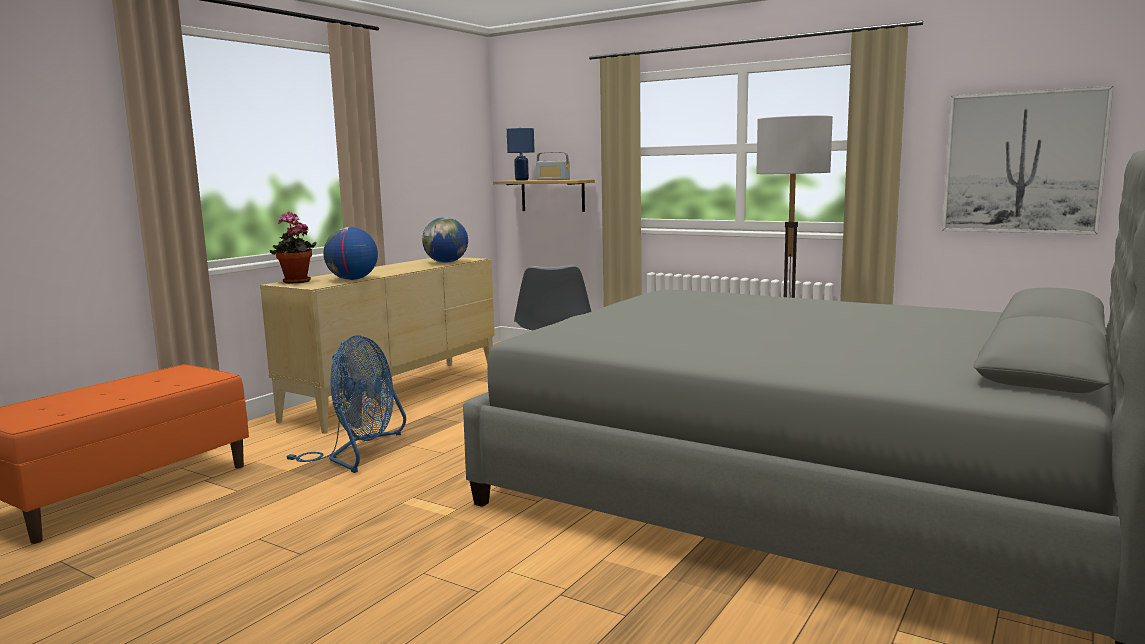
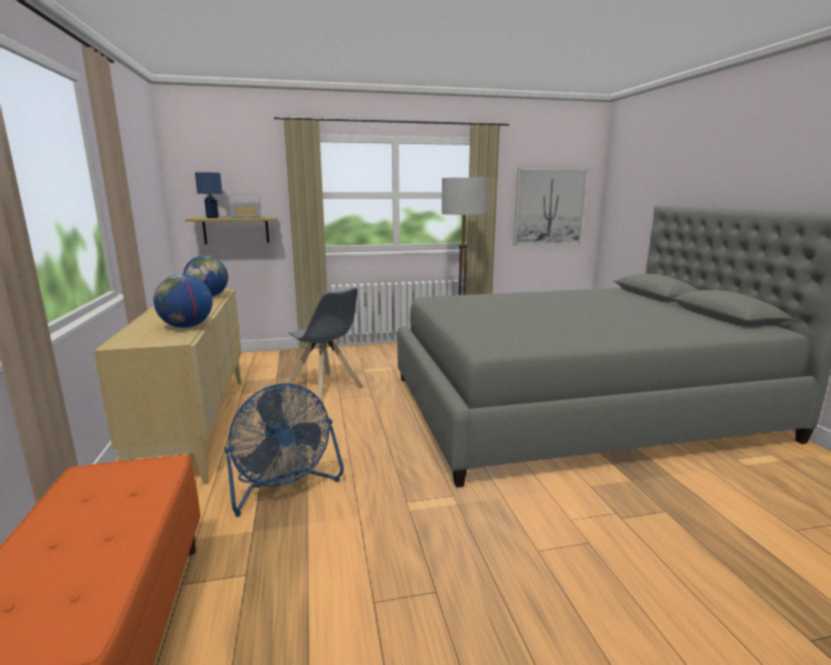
camera: 45 degrees left, 5 degrees up
potted plant [270,212,317,284] -> none
blue fan [286,335,406,473] -> blue fan turned 90 degrees clockwise [224,383,344,517]

